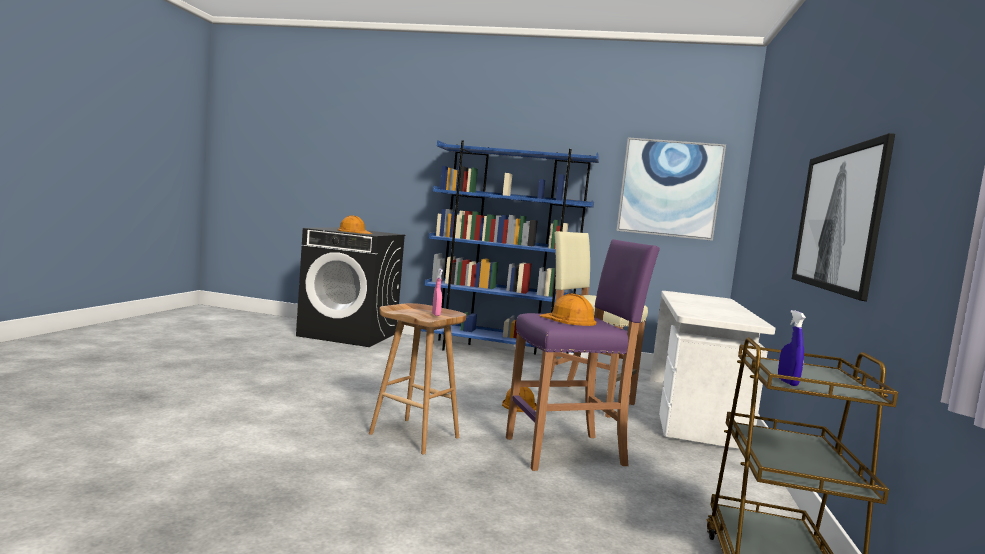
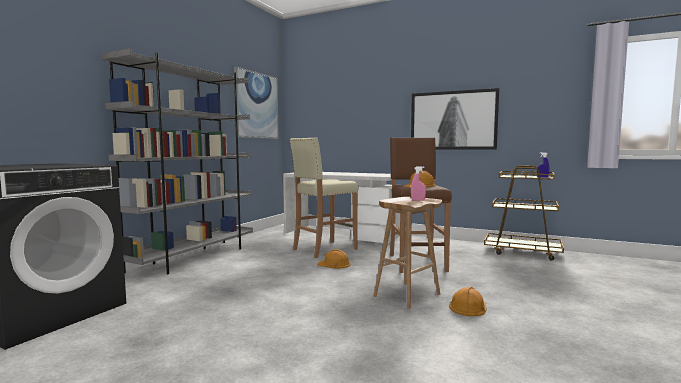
camera: 75 degrees left, 0 degrees up
orange hard hat [338,215,373,234] -> orange hard hat moved to [449,287,487,316]
blue bookcase [421,140,599,354] -> grey bookcase [102,48,253,274]
purple stool [506,239,660,471] -> brown stool [390,137,452,273]

